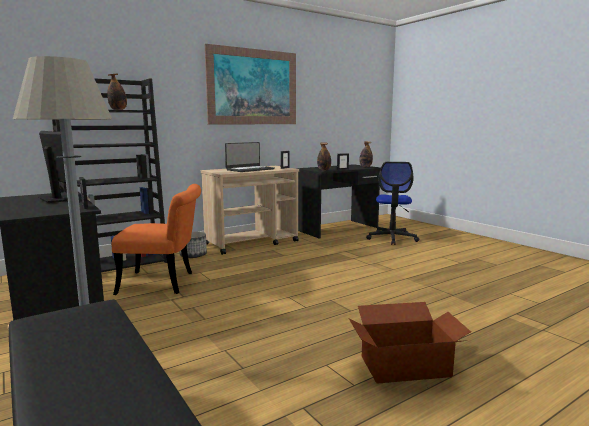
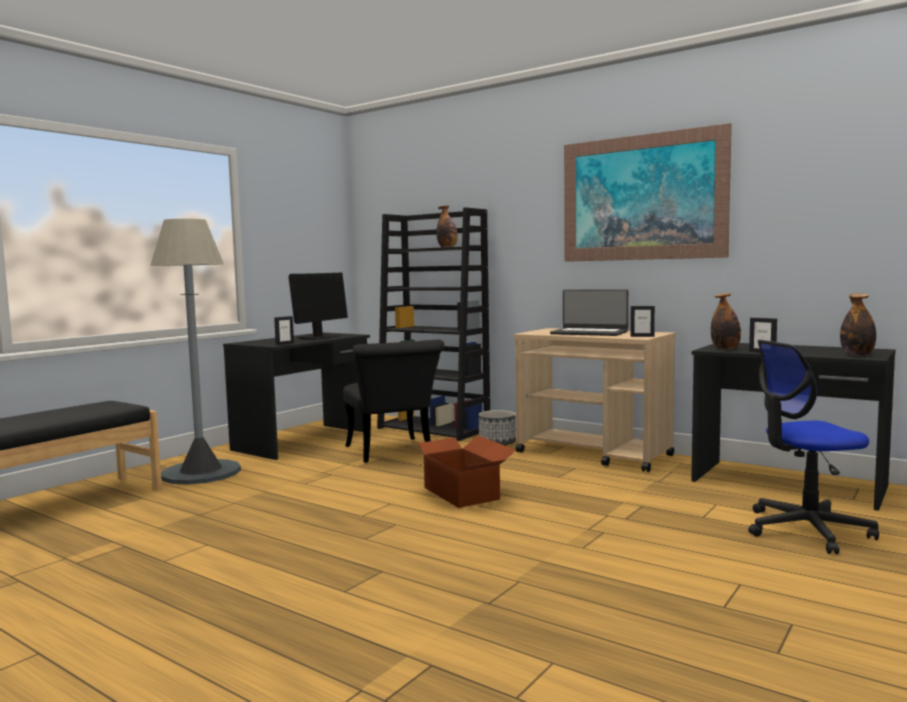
camera: 70 degrees right, 5 degrees down
orange chair [112,184,201,295] -> black chair [343,339,444,463]
cardboard box [348,302,471,384] -> cardboard box moved to [407,435,516,508]

